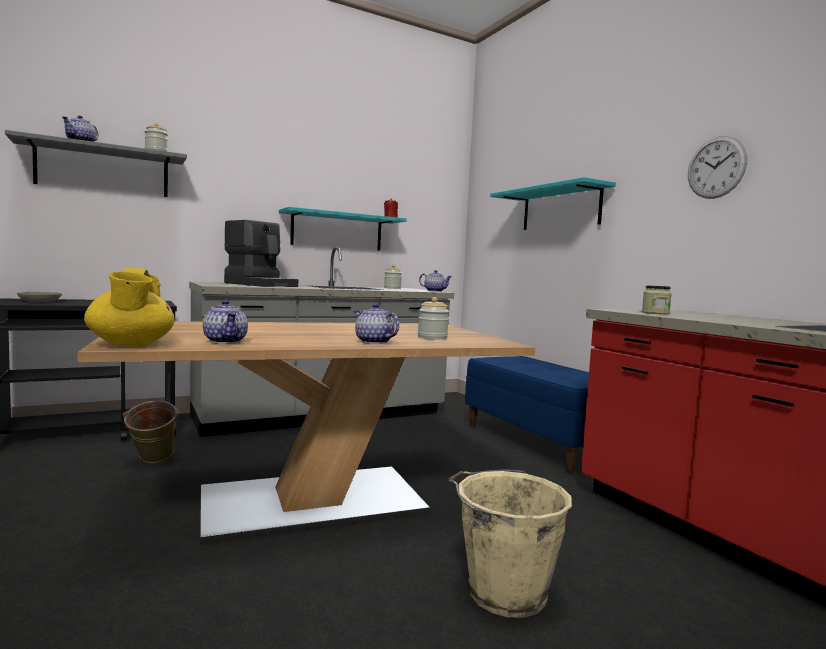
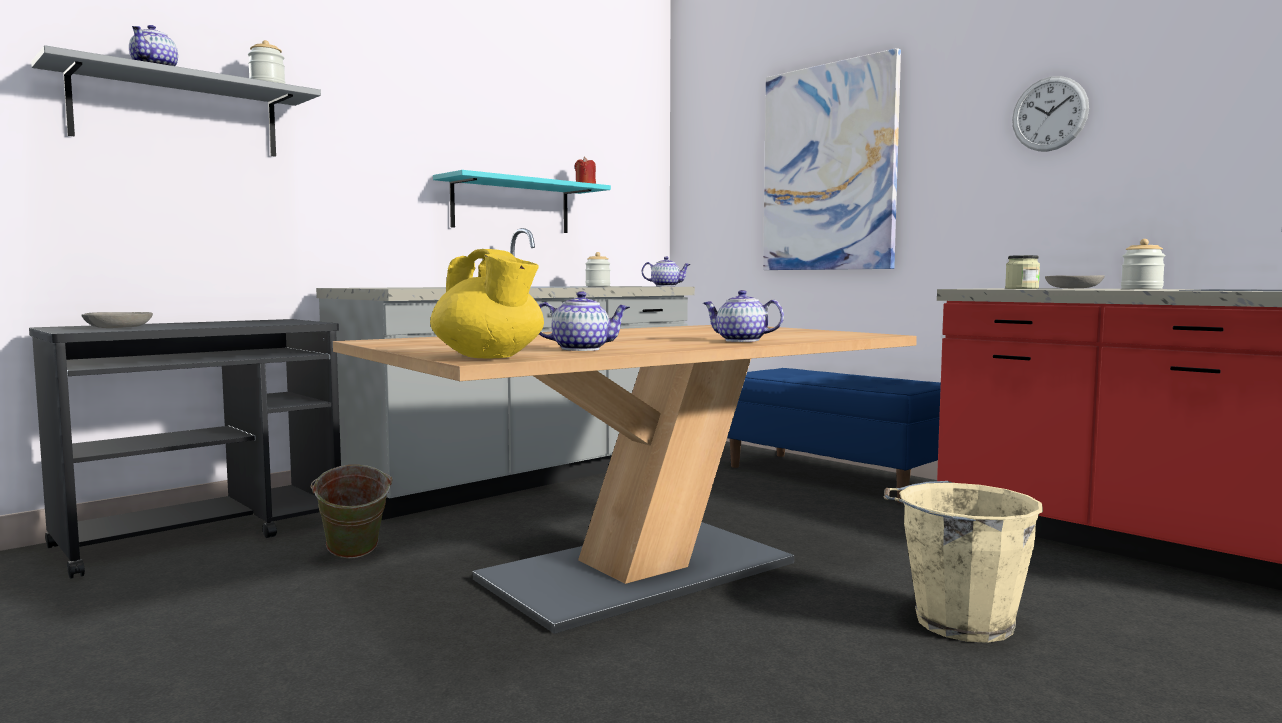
camera: 15 degrees left, 0 degrees up
teapot [203,300,248,344] -> teapot turned 45 degrees counterclockwise [539,291,630,351]
coffee machine [224,220,298,287] -> none
jar [418,297,449,340] -> jar moved to [1121,239,1165,289]
turquoise shelf [490,177,616,230] -> picture [763,48,901,270]
none -> grey bowl [1045,275,1105,288]

